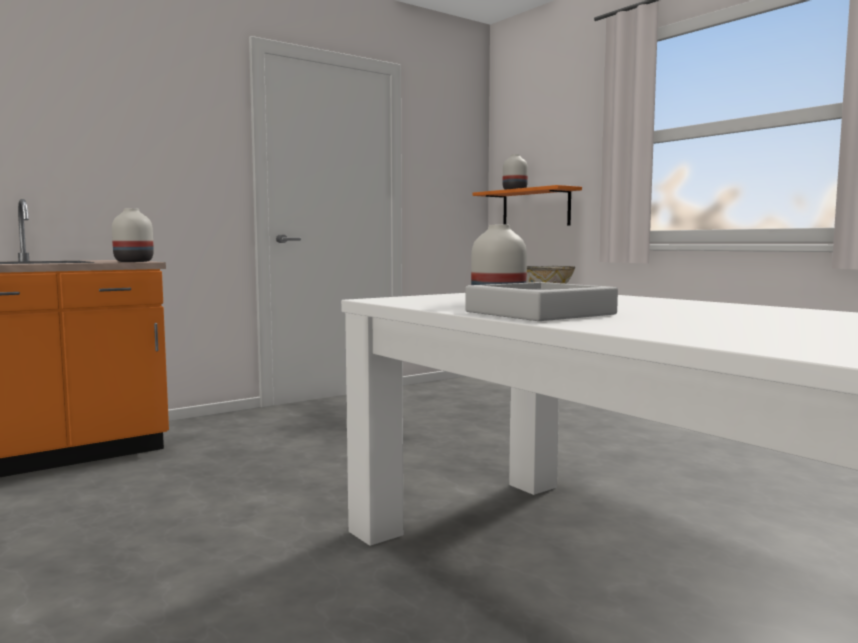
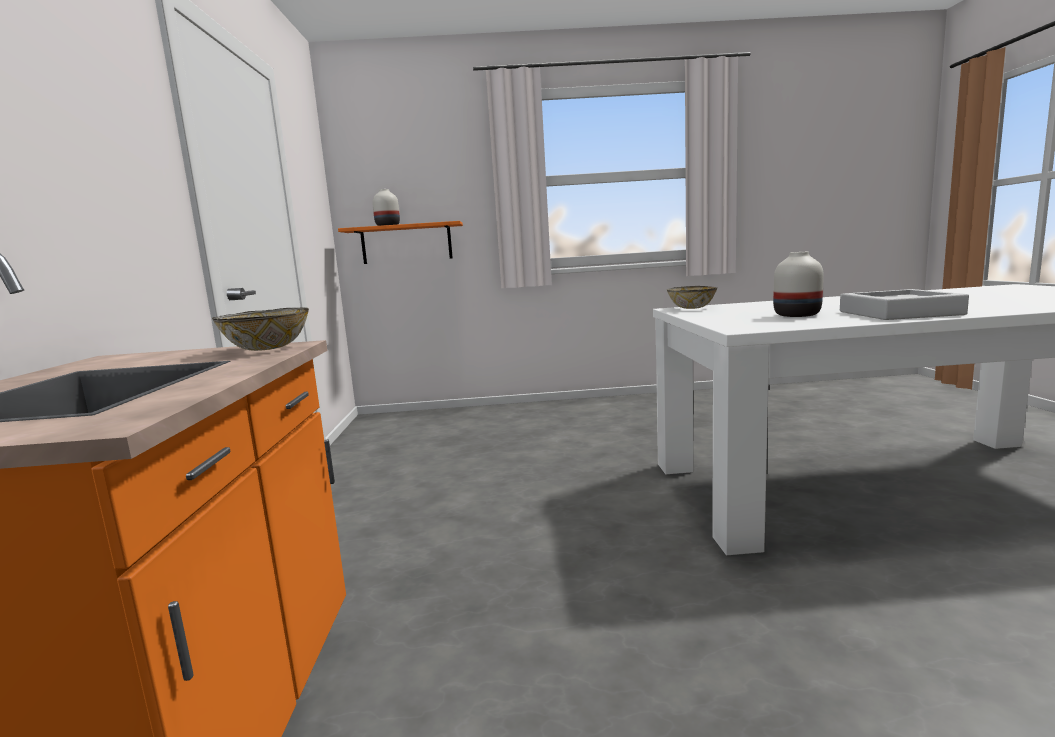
camera: 55 degrees left, 5 degrees up
white vase [112,208,154,262] -> bowl [212,307,309,351]

